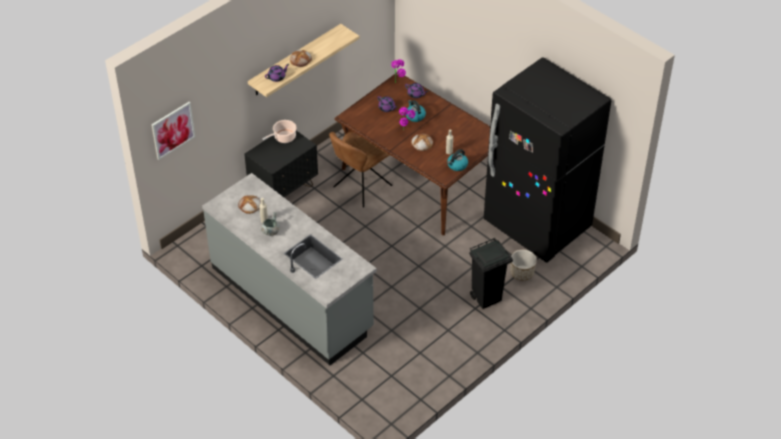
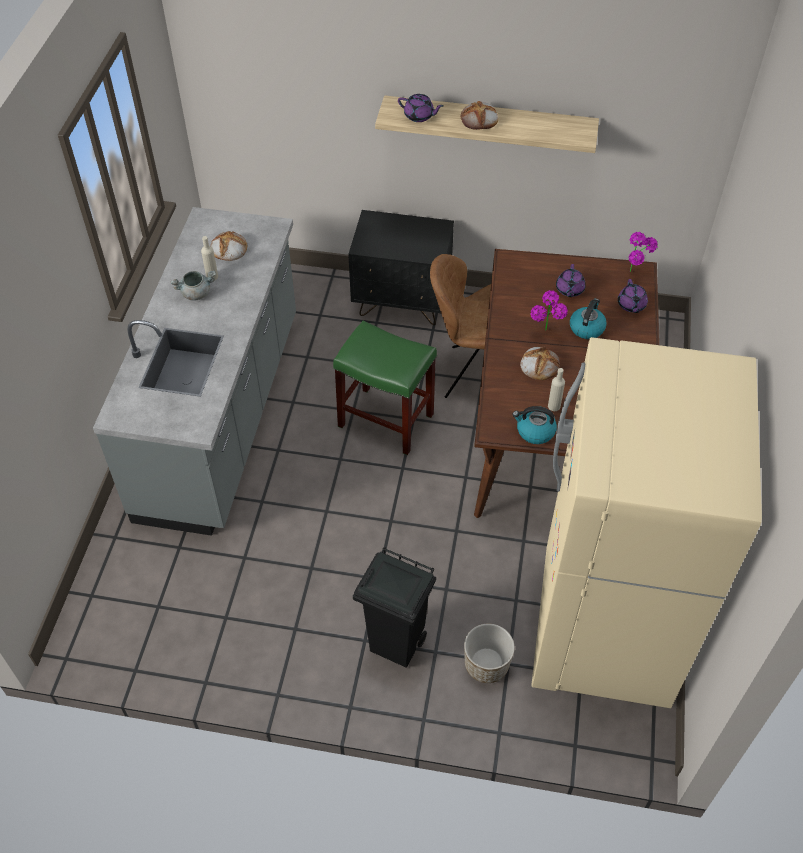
camera: 55 degrees right, 5 degrees up
picture [151,102,195,160] -> none
cooking pot [262,120,297,143] -> none
black fridge [484,57,611,263] -> beige fridge [531,337,762,708]
none -> green stool [333,321,437,455]

